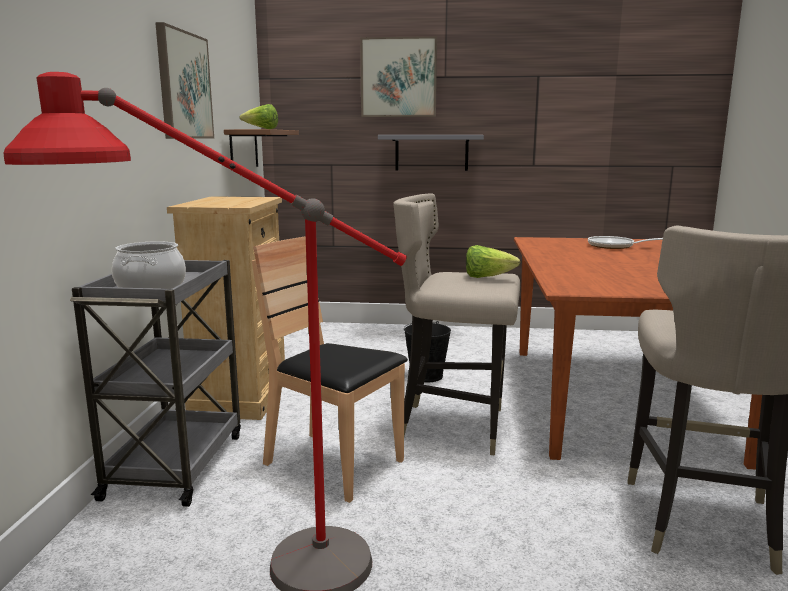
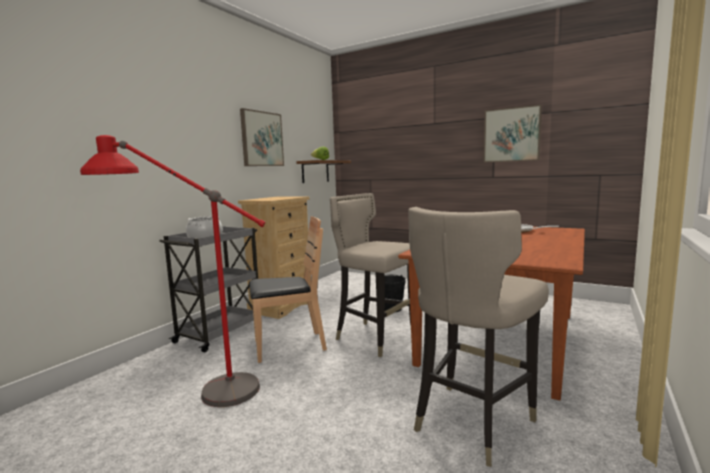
camera: 25 degrees right, 5 degrees down
brown chair [252,236,408,503] -> brown chair turned 105 degrees clockwise [249,216,327,363]
picture [360,36,437,117] -> picture moved to [483,104,542,163]
grey shelf [378,135,484,171] -> none
lettuce [466,245,520,278] -> none

